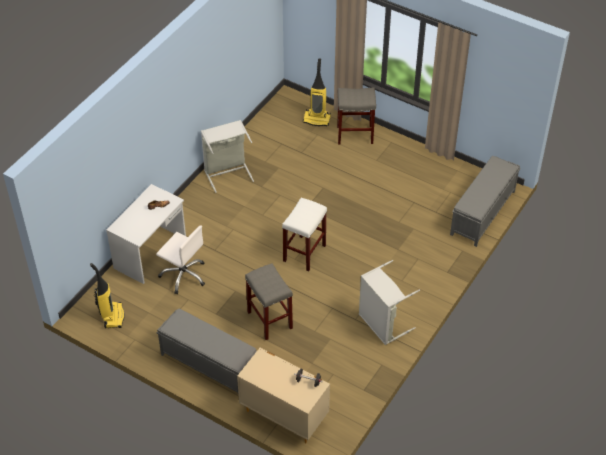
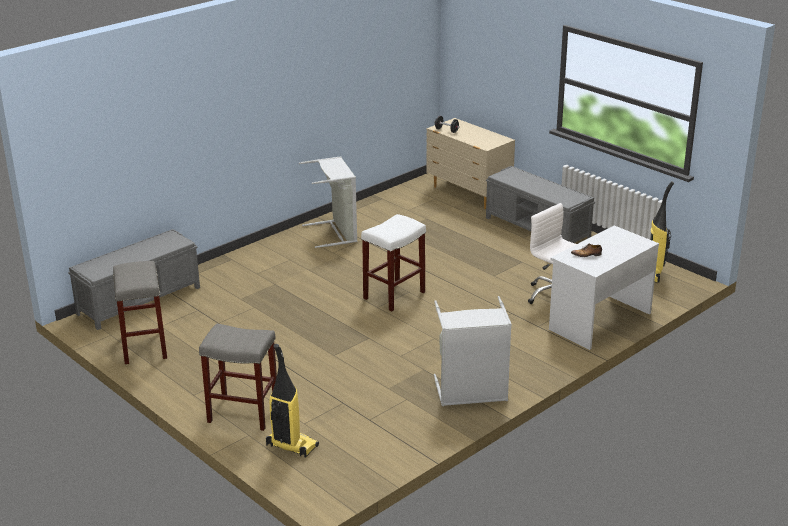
camera: 165 degrees left, 20 degrees down
grey stool [245,263,293,340] -> grey stool moved to [113,261,167,364]

